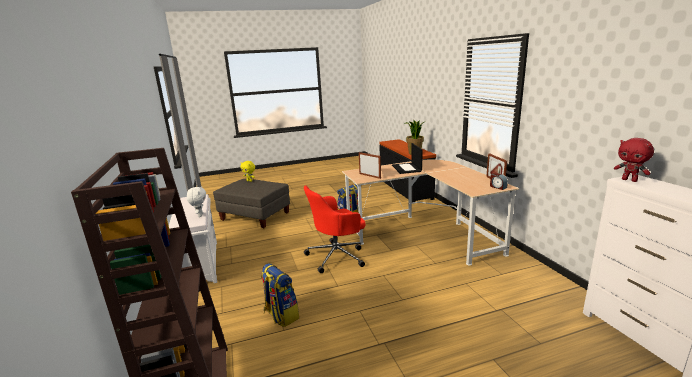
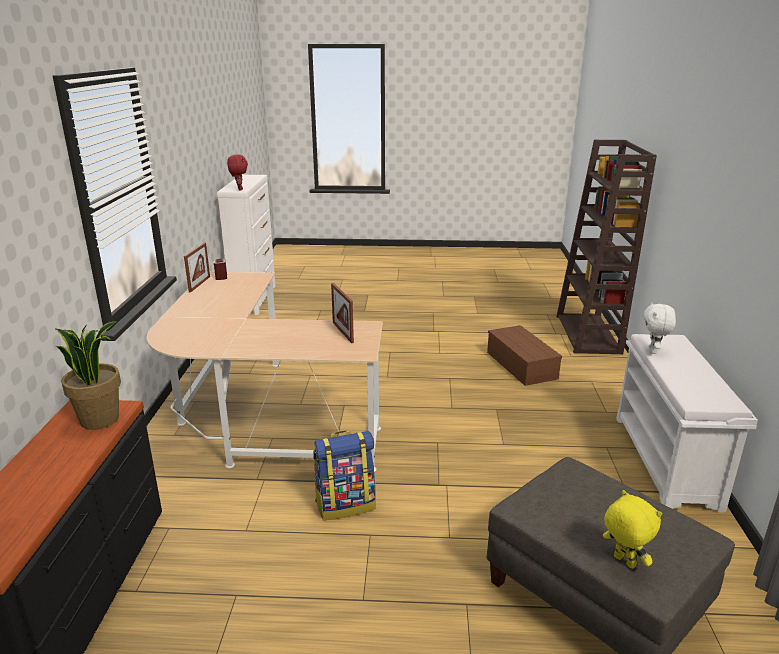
camera: 160 degrees left, 5 degrees up
backpack [261,263,299,327] -> brown storage box [487,325,562,386]
red office chair [304,186,365,273] -> none
laptop [392,143,423,174] -> none

